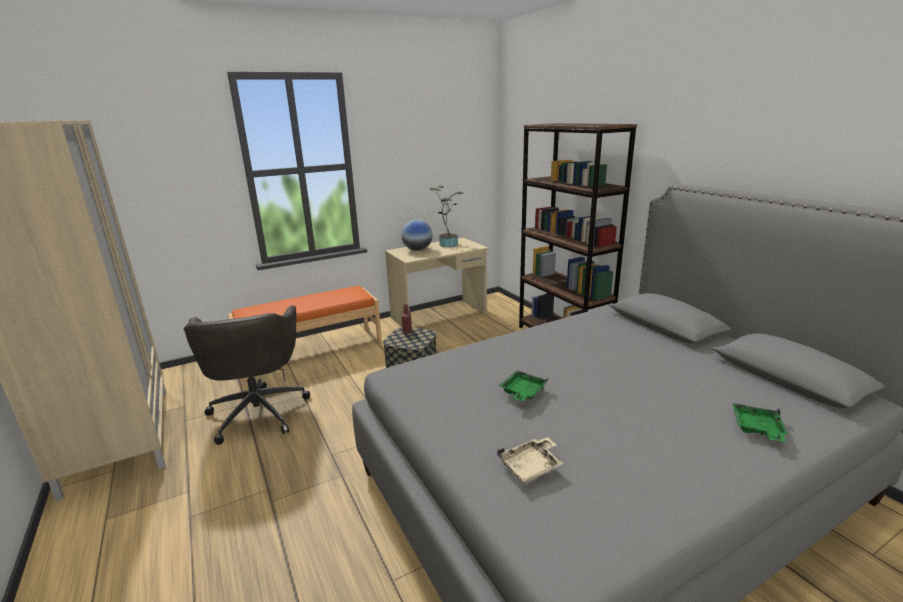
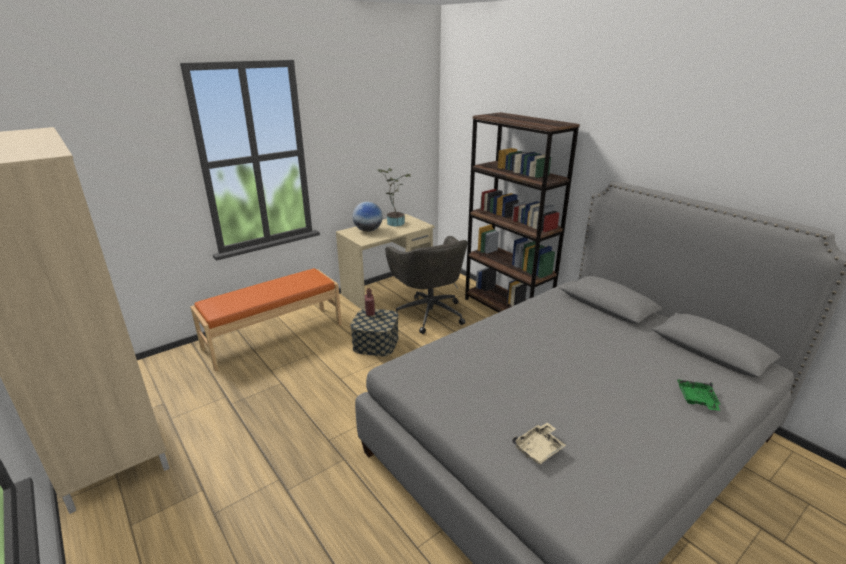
camera: 10 degrees left, 5 degrees up
grey office chair [184,305,310,445] -> grey office chair moved to [385,236,468,334]
green tray [498,370,548,401] -> none

